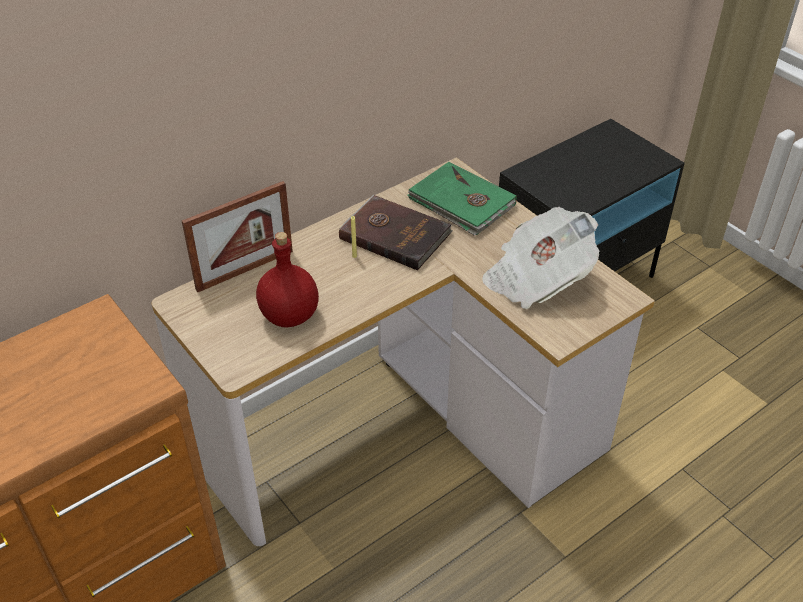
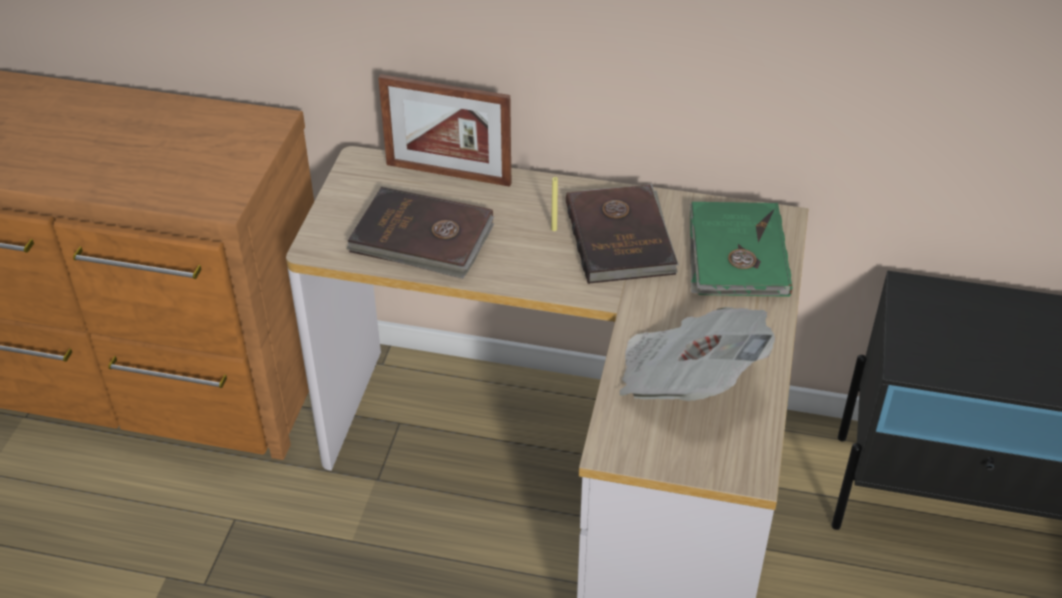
camera: 50 degrees right, 0 degrees up
red bottle [256,232,319,327] -> brown book [346,187,494,279]

